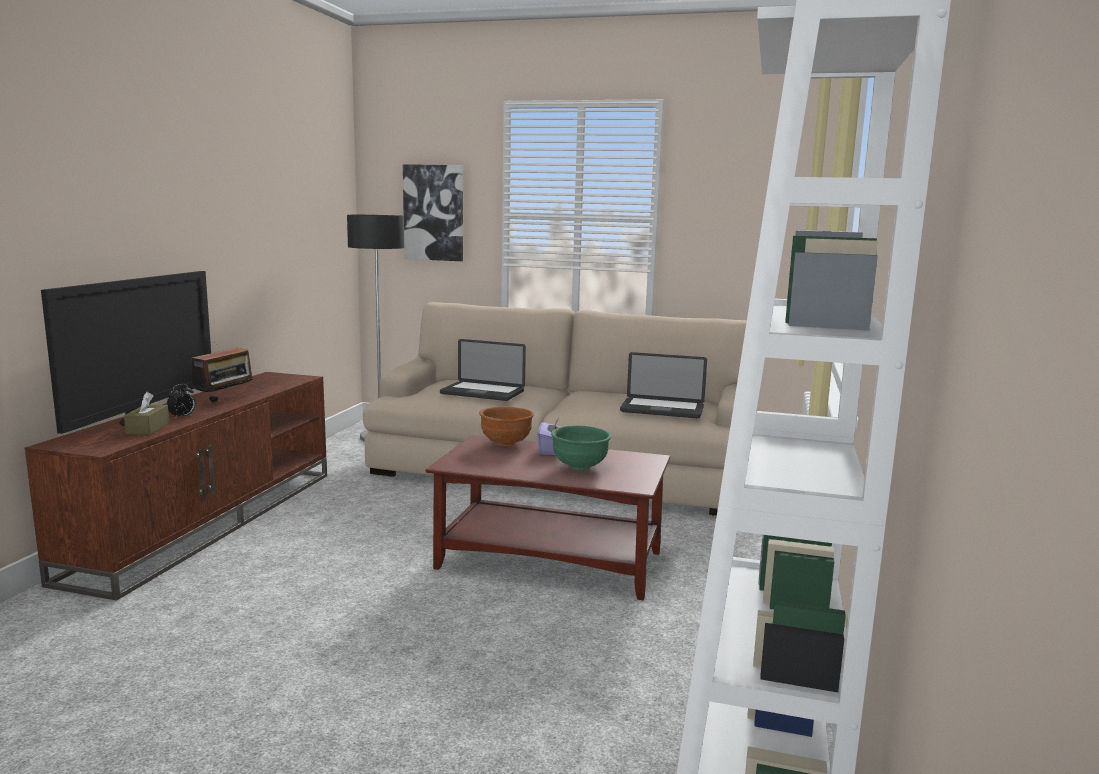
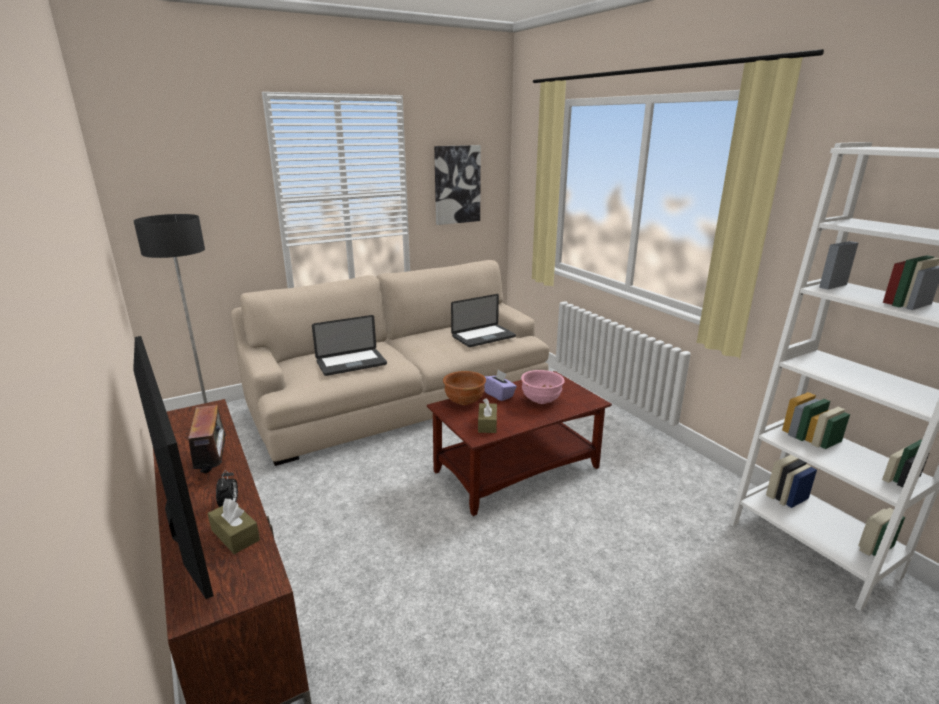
camera: 45 degrees left, 10 degrees up
picture [403,164,463,261] -> picture moved to [434,145,481,225]
green bowl [551,425,611,470] -> pink bowl [521,370,565,404]
none -> brown tissue box [478,398,497,433]

